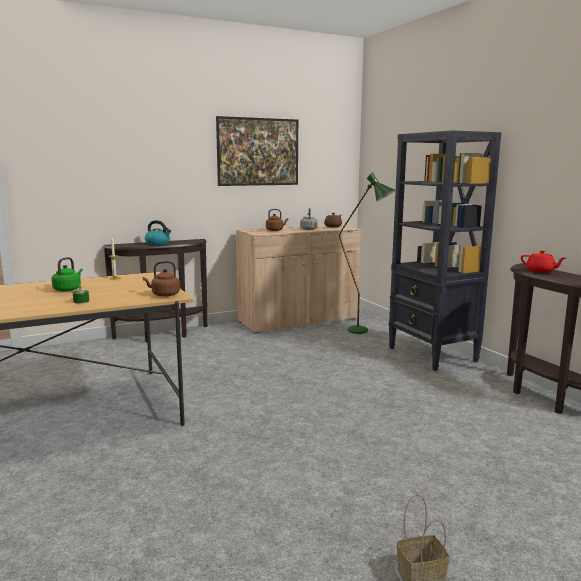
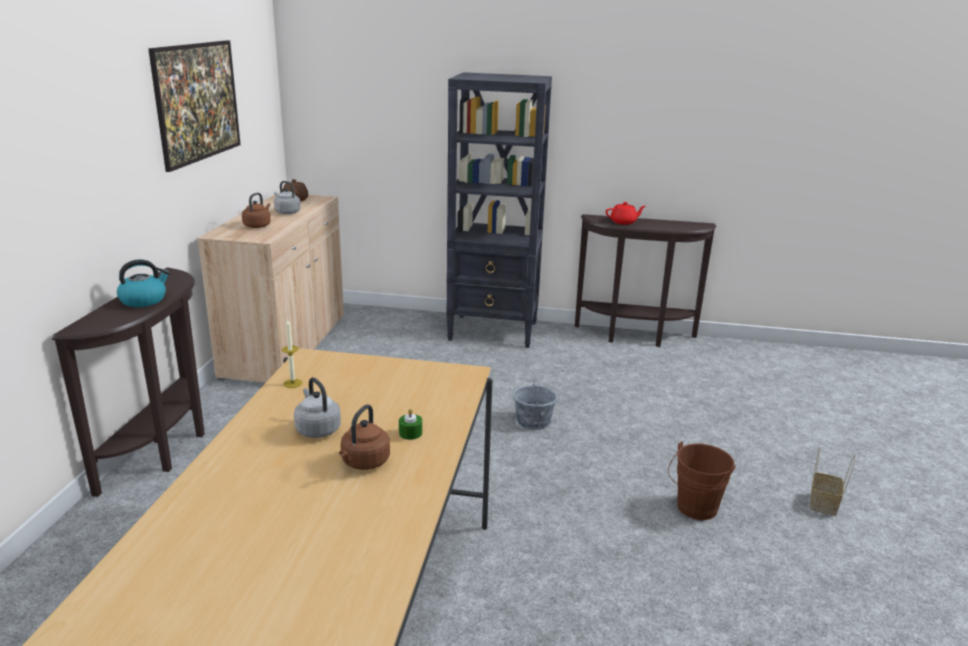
camera: 55 degrees left, 10 degrees up
green kettle [51,257,83,292] -> grey kettle [294,377,341,438]
brown kettle [143,261,180,297] -> brown kettle moved to [339,404,390,470]
green floor lamp [339,172,395,334] -> none
none -> grey bucket [513,373,557,430]
none -> brown bucket [668,441,736,520]

